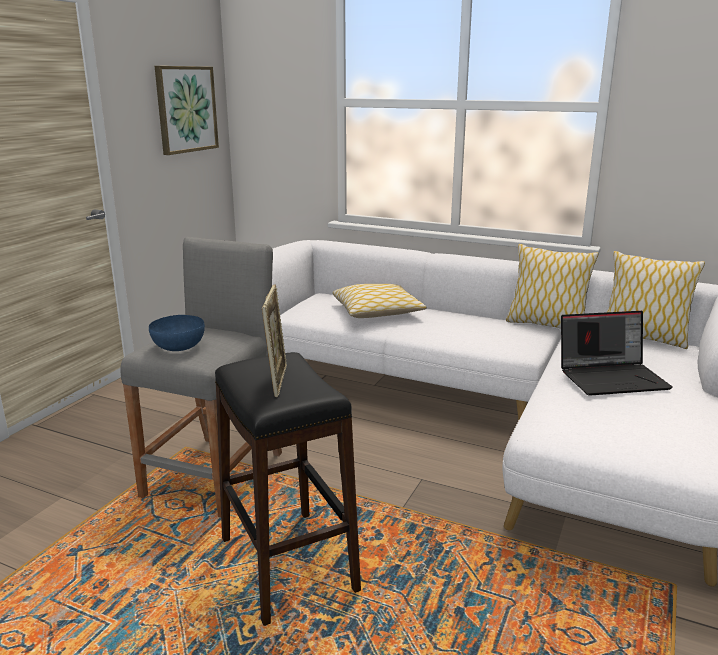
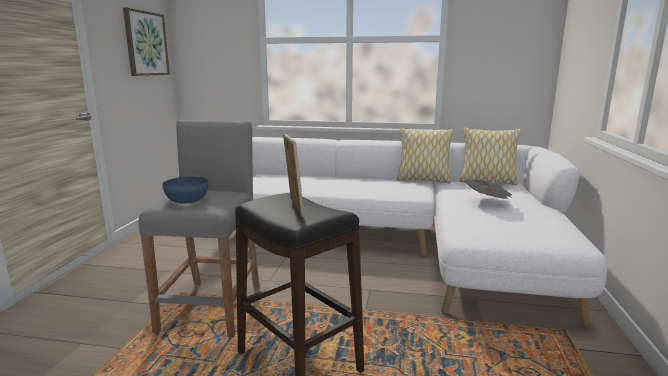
camera: 15 degrees left, 5 degrees down
pillow [333,284,427,318] -> none
laptop [561,311,673,396] -> newspaper [463,180,512,199]

